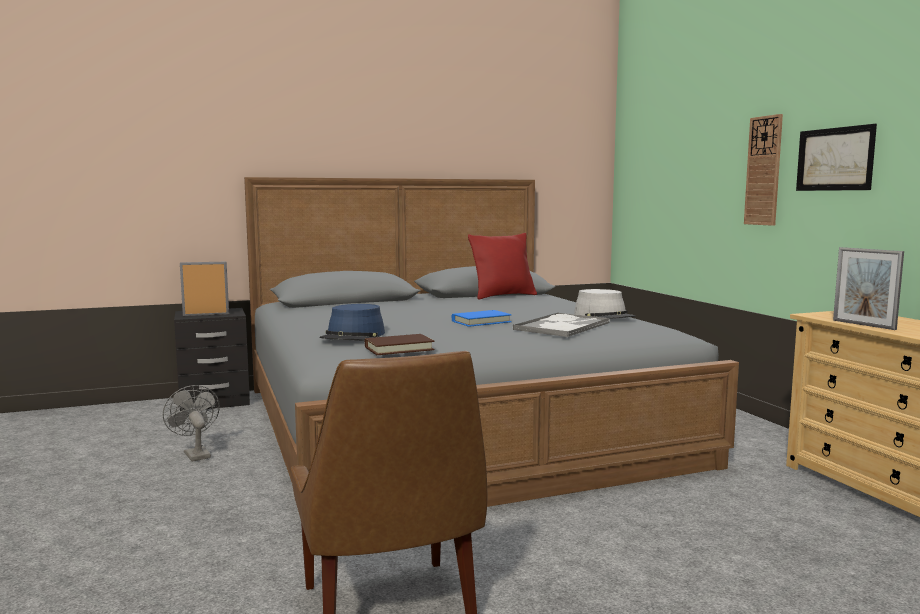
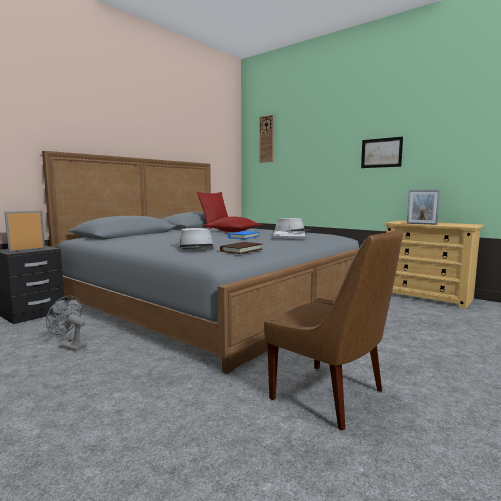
camera: 30 degrees left, 0 degrees up
blue hat [320,304,385,341] -> grey hat [178,228,214,250]
wall clock [744,114,783,226] -> wall clock moved to [259,115,274,163]
none -> red pillow [204,216,263,232]

